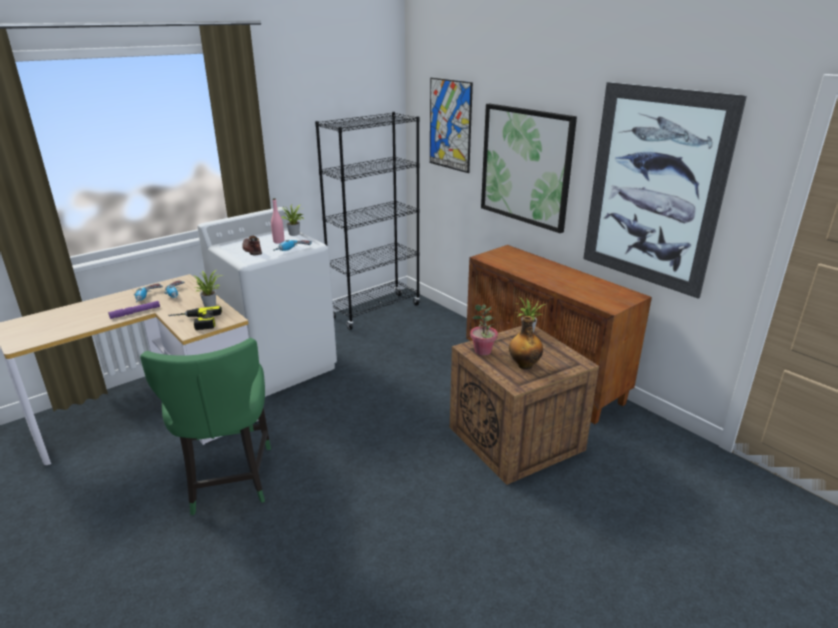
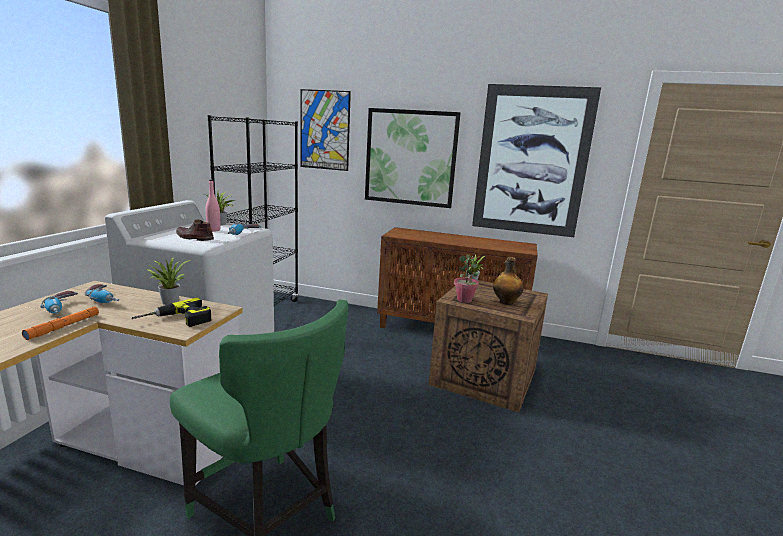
camera: 35 degrees left, 10 degrees down
purple flashlight [108,301,160,319] -> orange flashlight [22,306,99,340]

